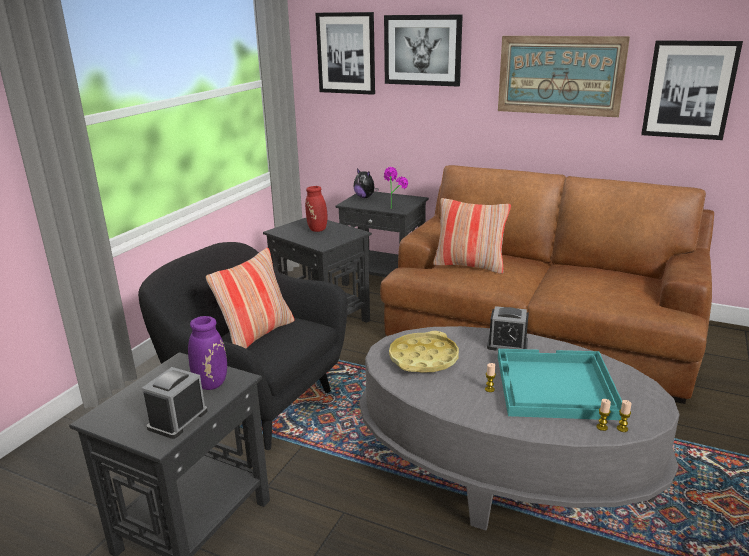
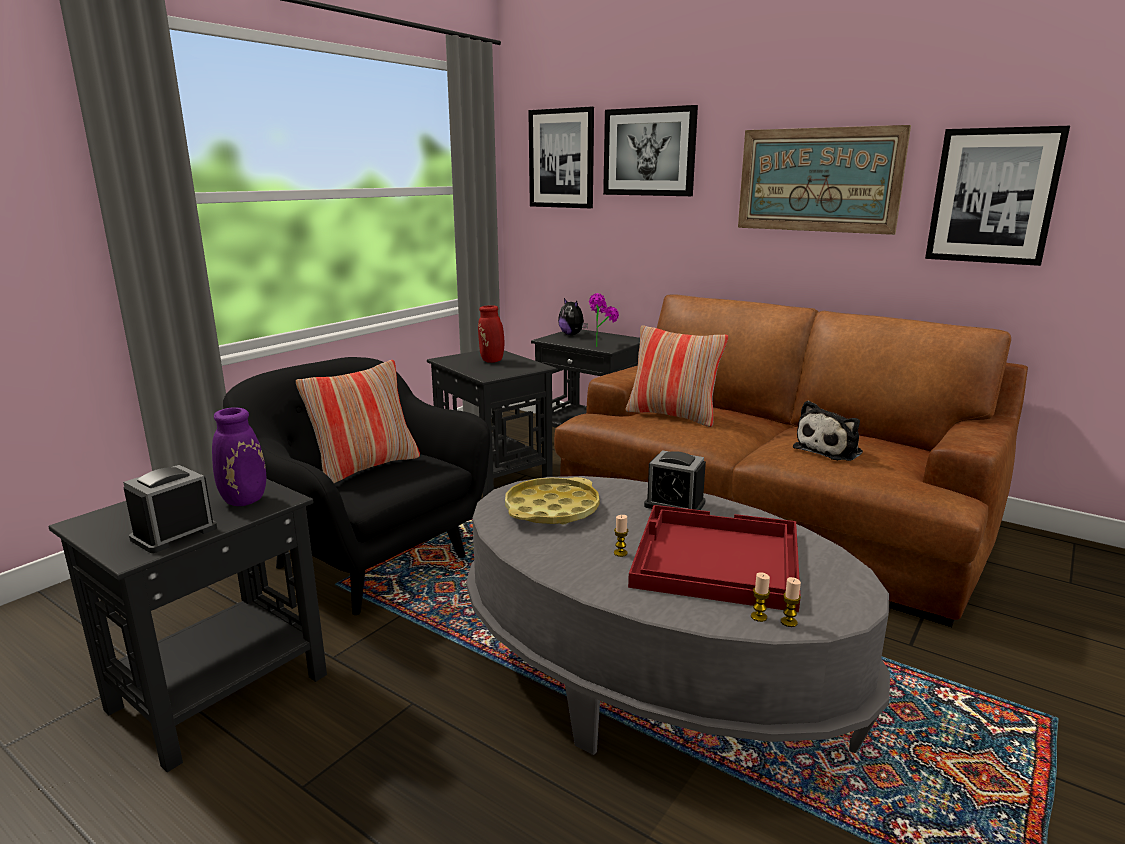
camera: 10 degrees right, 5 degrees down
turquoise tray [498,349,622,420] -> red tray [628,505,800,612]
none -> plush toy [793,401,863,461]

